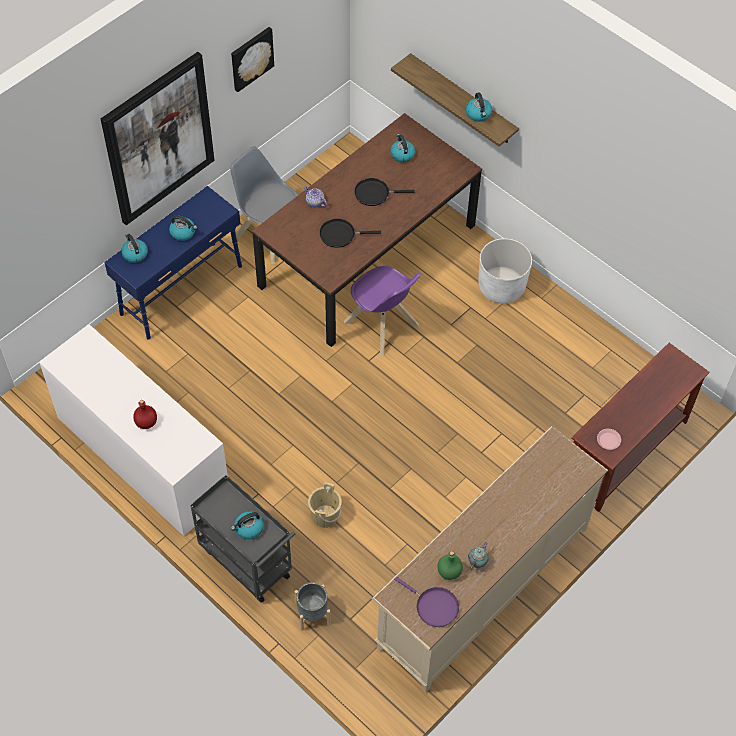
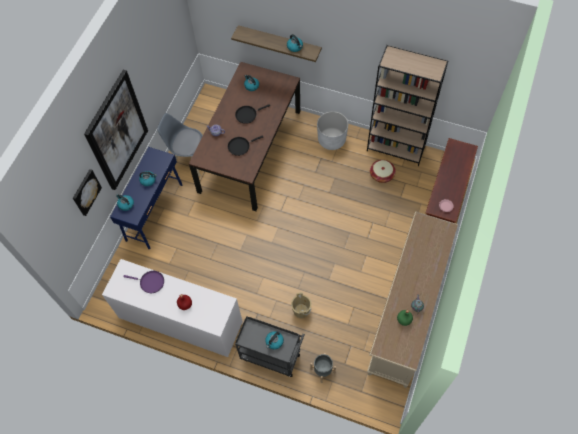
camera: 20 degrees left, 5 degrees up
picture [231,27,274,92] -> picture moved to [73,169,102,216]
purple chair [344,266,421,355] -> none
purple frying pan [394,577,459,627] -> purple frying pan moved to [123,271,164,293]
none -> beige bookcase [367,45,448,166]
none -> basket [370,160,396,183]

